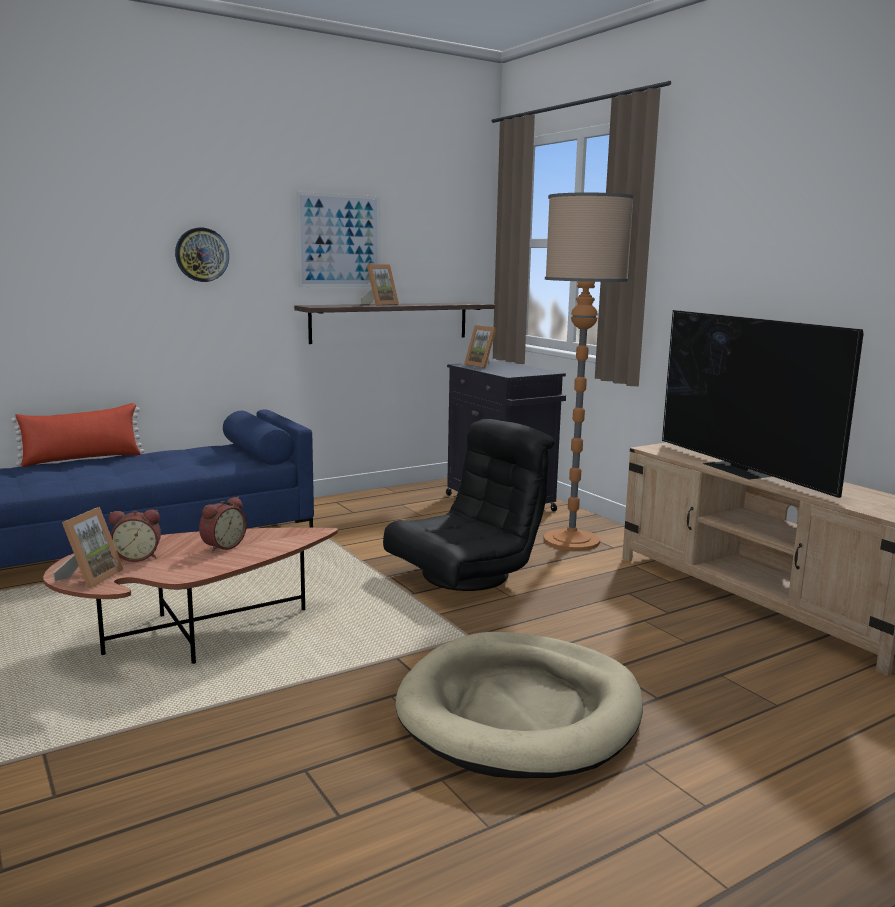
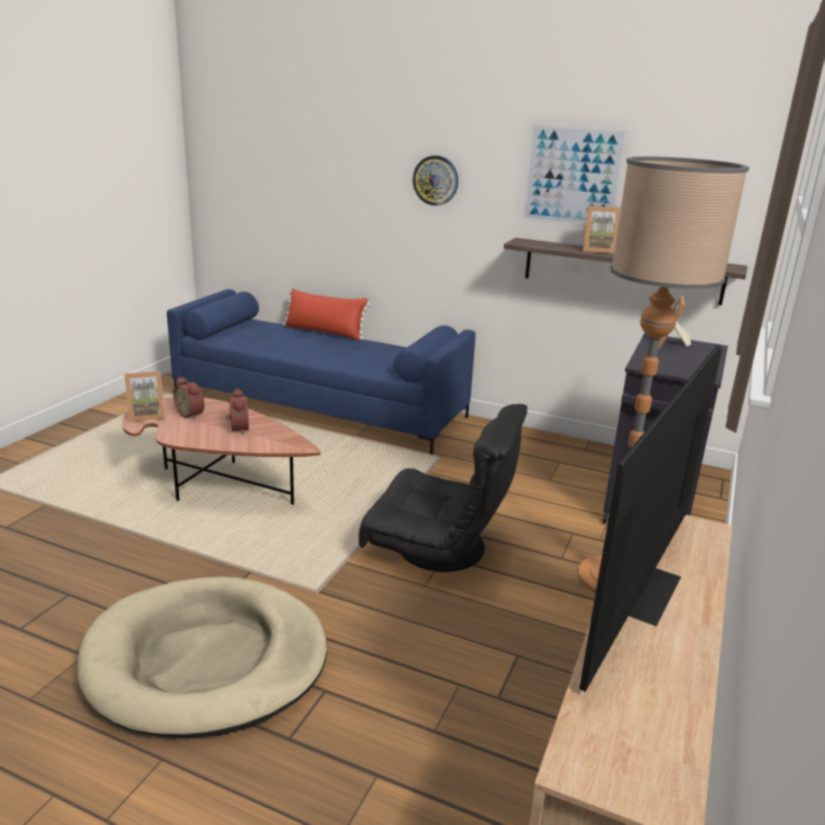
camera: 55 degrees right, 10 degrees up
alarm clock [199,497,247,552] -> alarm clock turned 105 degrees counterclockwise [226,389,249,435]

